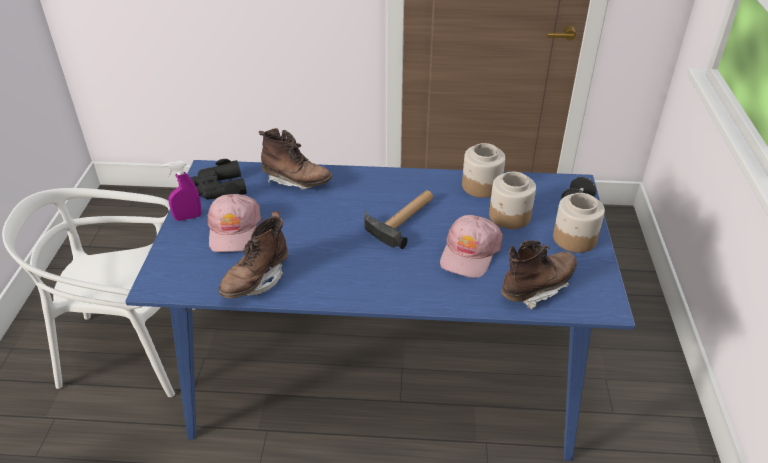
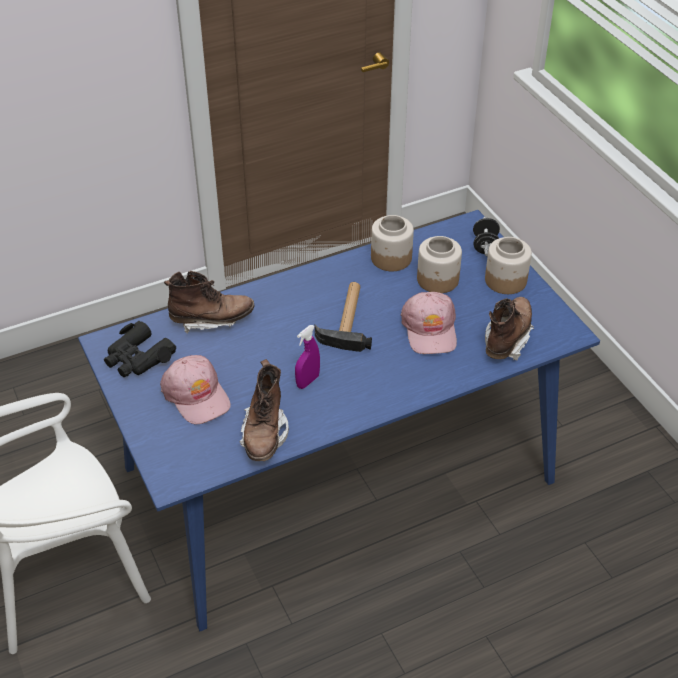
camera: 30 degrees left, 5 degrees up
purple spray bottle [164,161,201,221] -> purple spray bottle moved to [295,325,320,389]

